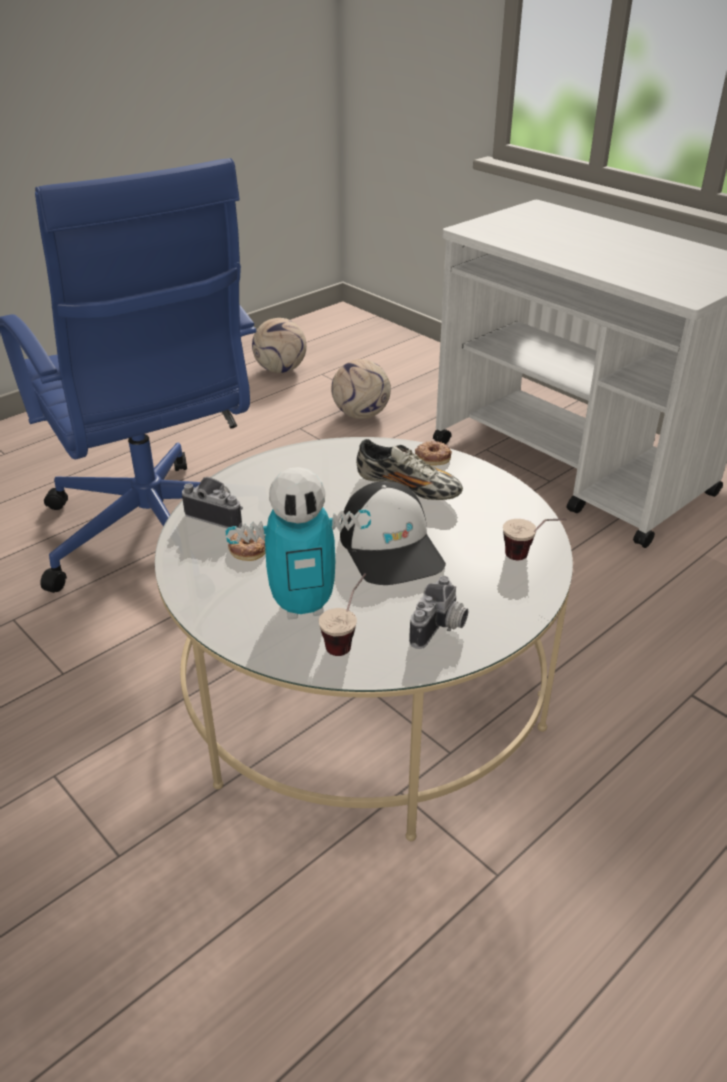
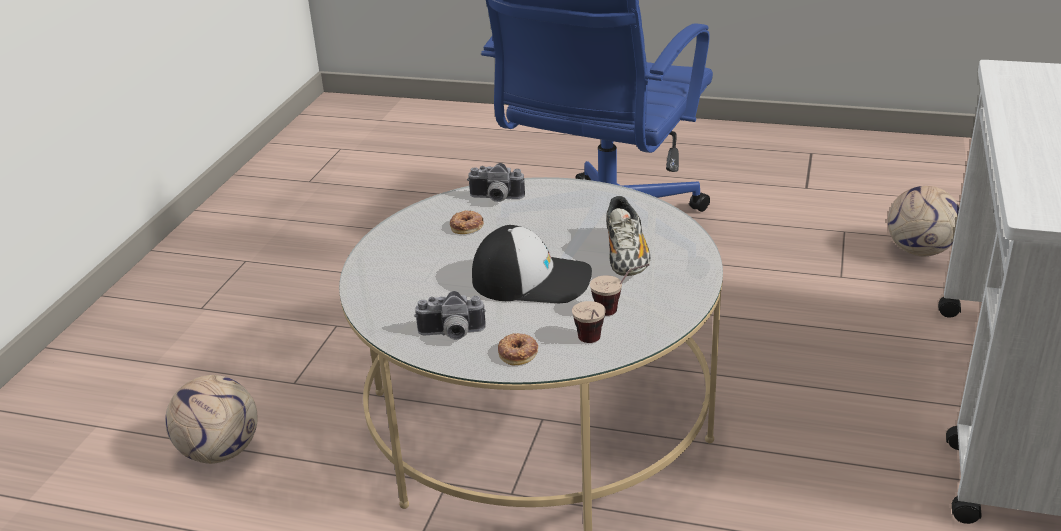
camera: 60 degrees right, 5 degrees down
camera [182,477,243,530] -> camera turned 105 degrees clockwise [467,163,525,202]
toy robot [226,467,371,620] -> none
football [252,318,307,373] -> football moved to [165,375,258,464]
cup [319,573,366,656] -> cup moved to [590,264,649,316]
cap [340,481,446,585] -> cap turned 120 degrees counterclockwise [472,225,592,303]
donut [415,441,452,465] -> donut moved to [498,333,538,365]

